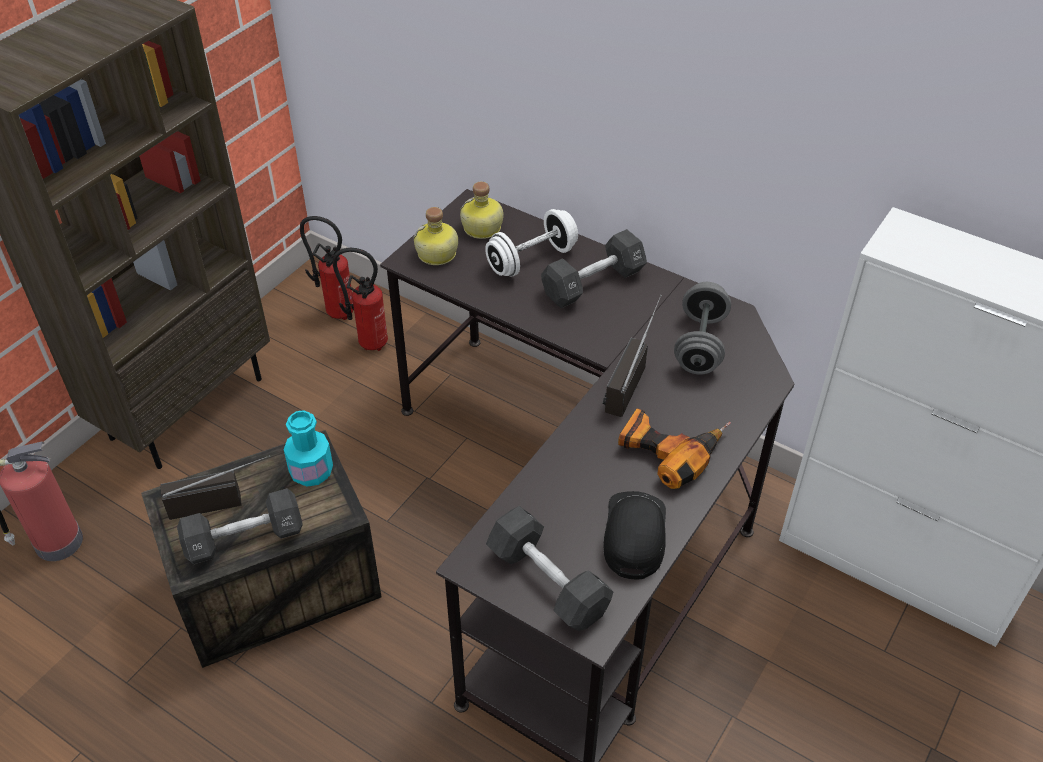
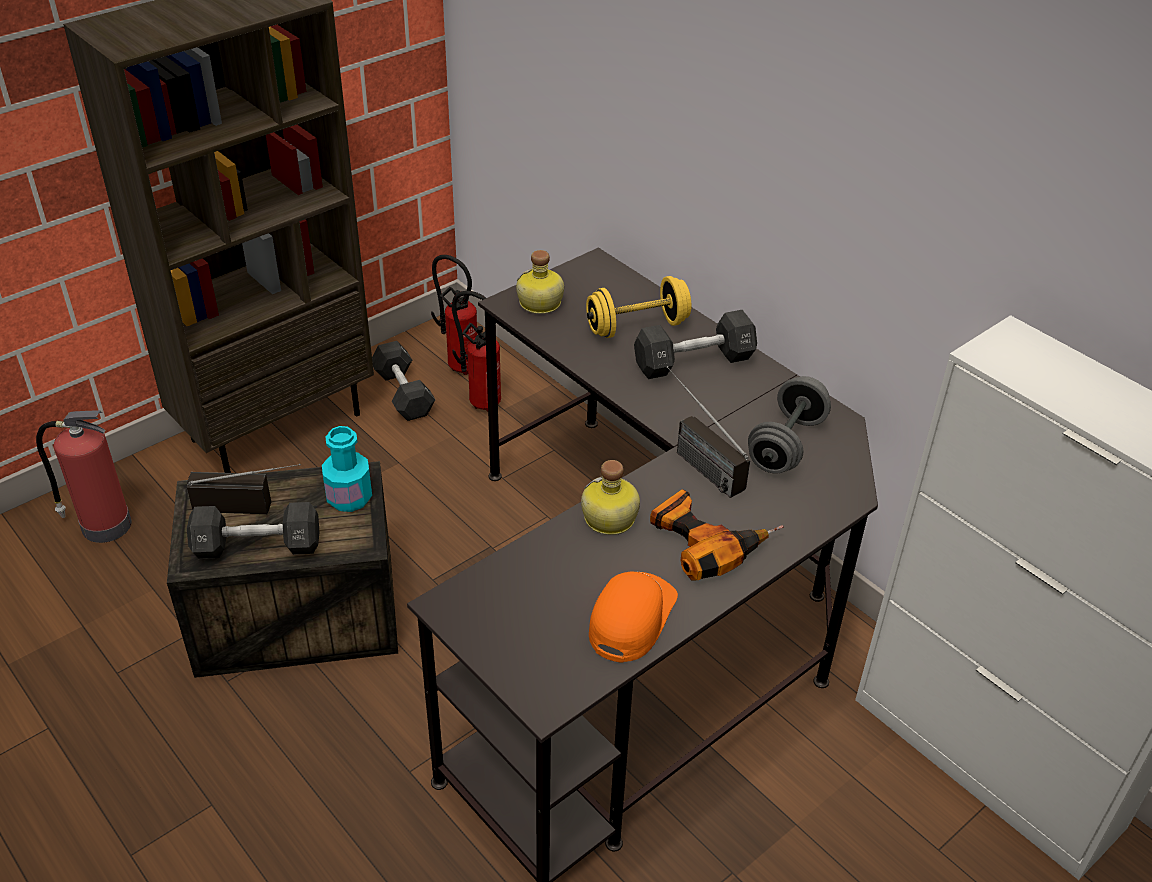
camera: 15 degrees right, 5 degrees down
bottle [460,182,503,239] -> bottle moved to [581,460,640,535]
white dumbbell [485,209,578,277] -> yellow dumbbell [586,276,692,338]
black dumbbell [486,506,614,631] -> black dumbbell moved to [372,341,435,421]
radio [602,295,662,417] -> radio turned 75 degrees counterclockwise [666,366,750,498]
black cap [603,491,666,579] -> orange cap [589,572,678,663]

